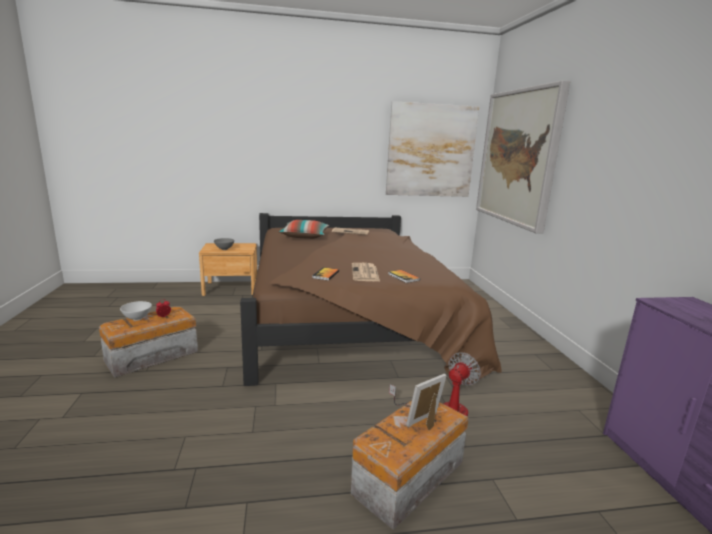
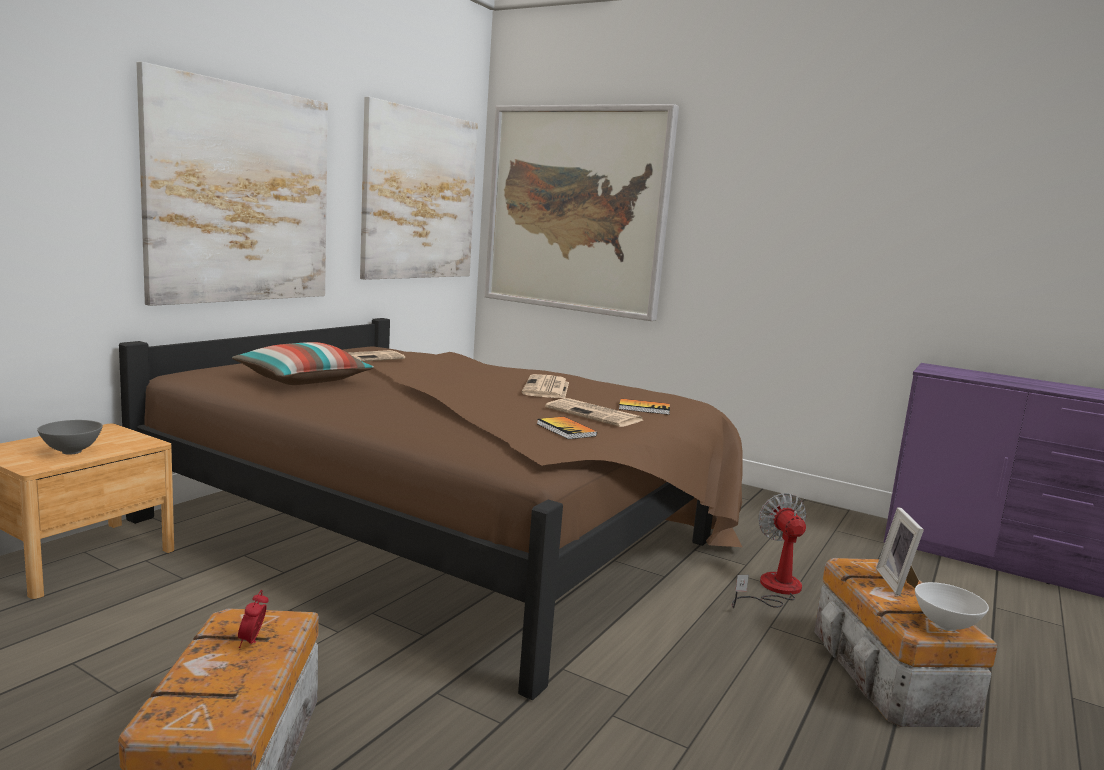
camera: 50 degrees left, 5 degrees down
white bowl [120,301,152,321] -> white bowl moved to [915,582,989,631]
none -> picture [137,62,328,306]
none -> newspaper [522,374,569,399]

